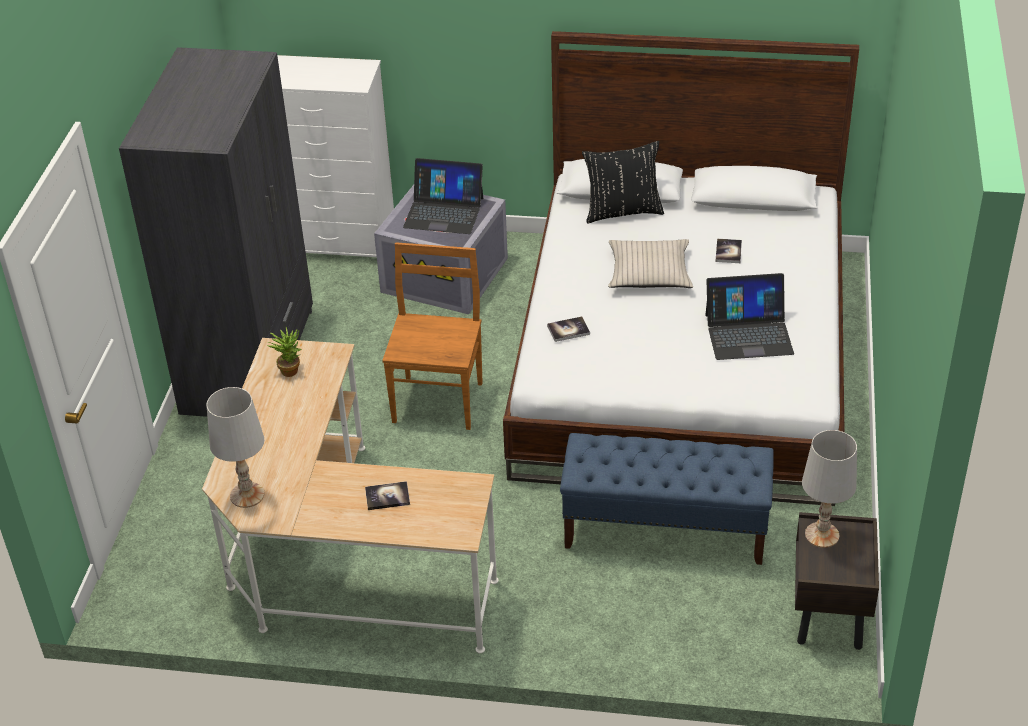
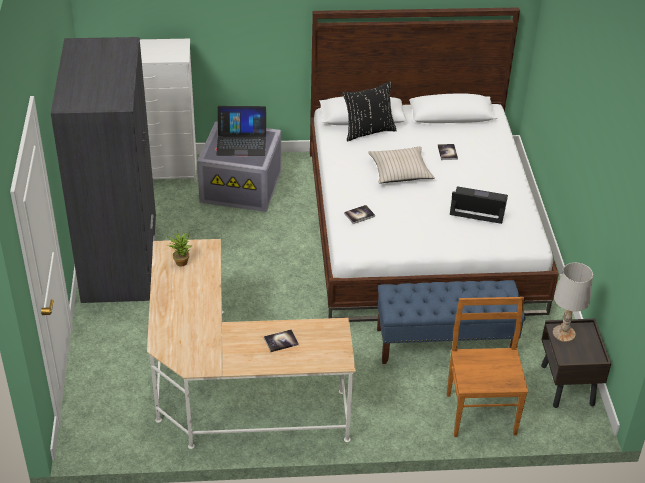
camera: 15 degrees left, 0 degrees up
white table lamp [206,387,265,508] -> none
brown chair [382,242,483,430] -> brown chair moved to [447,297,528,437]
laptop [705,273,794,360] -> laptop turned 150 degrees counterclockwise [450,186,508,224]

